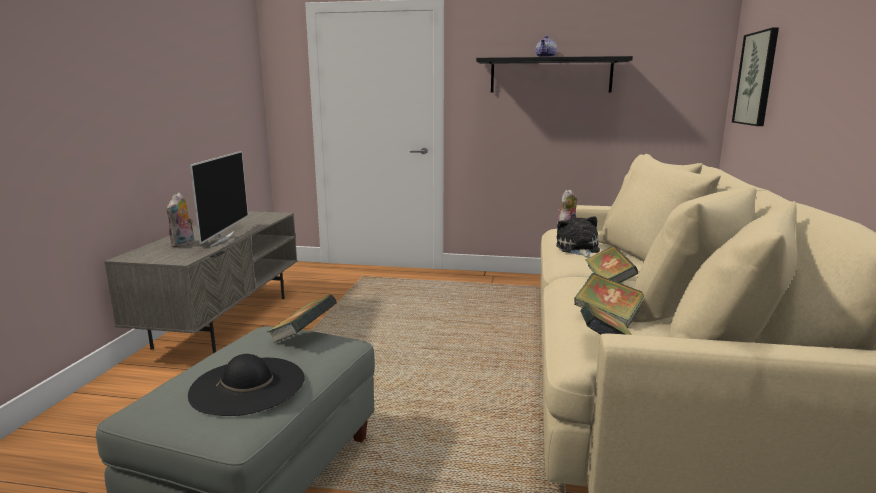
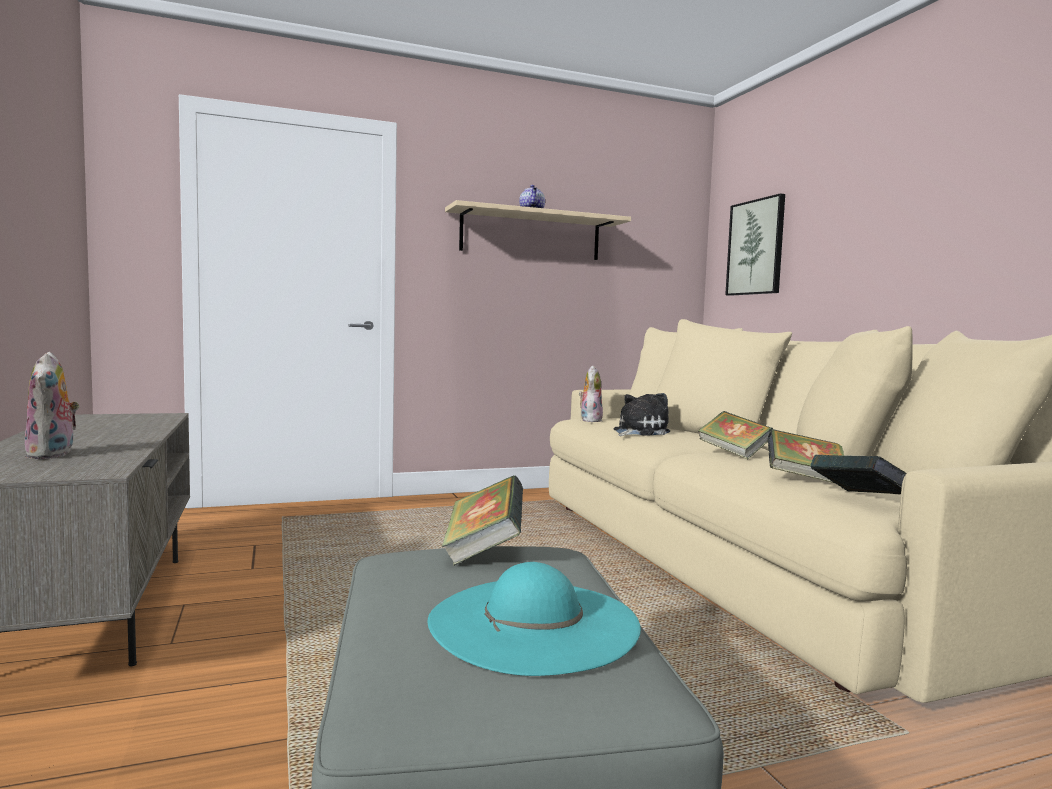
camera: 30 degrees left, 10 degrees down
black hat [188,354,305,416] -> turquoise hat [427,562,641,676]
television [190,151,248,247] -> none
black shelf [476,56,633,93] -> beige shelf [445,200,631,260]
plush toy [556,216,600,258] -> plush toy turned 75 degrees clockwise [614,393,670,436]

